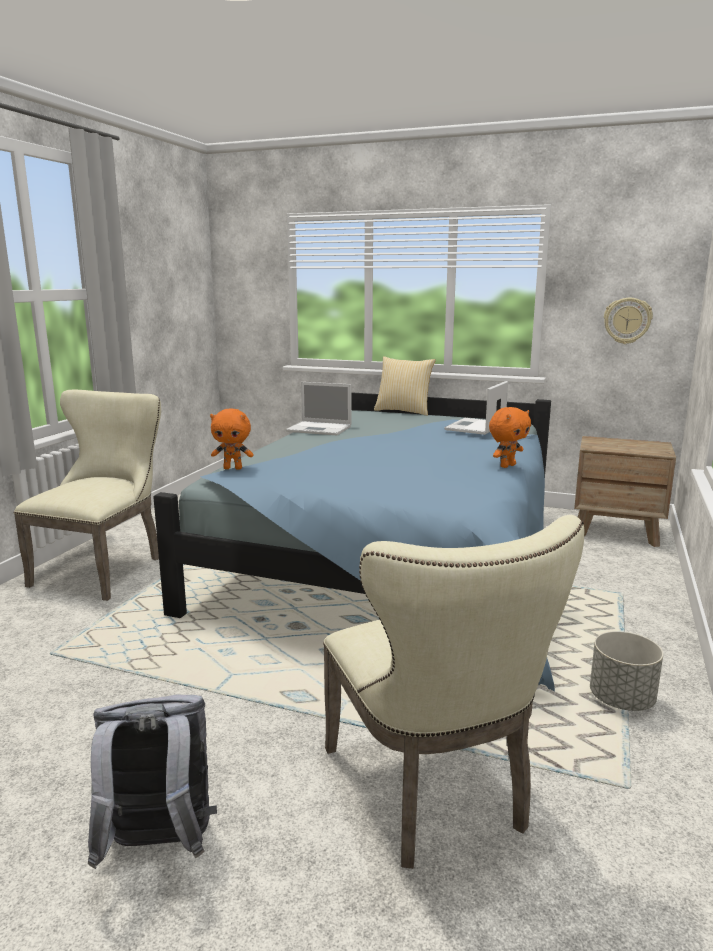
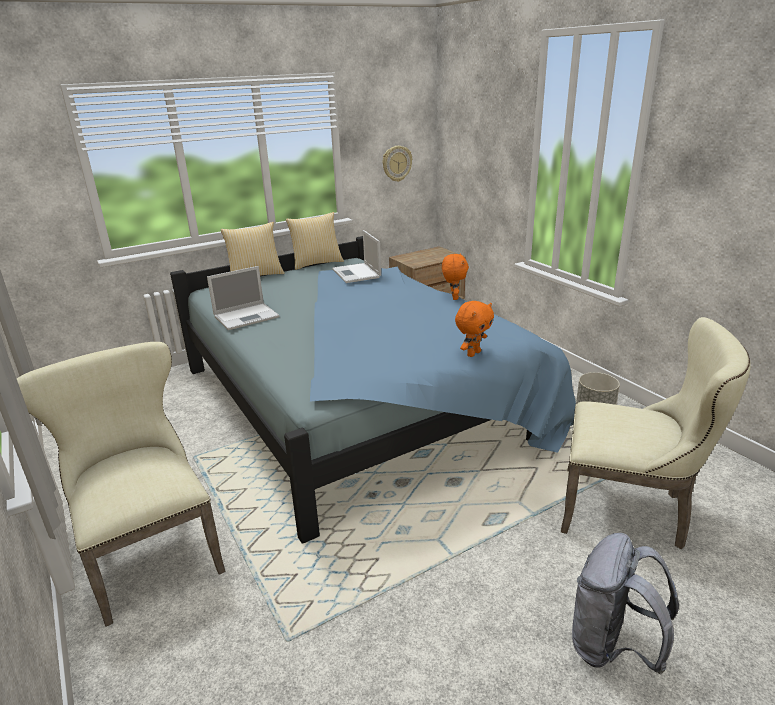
camera: 50 degrees left, 10 degrees up
orange plush toy [210,408,254,469] -> orange plush toy moved to [455,301,494,357]
none -> pillow [286,212,344,270]

